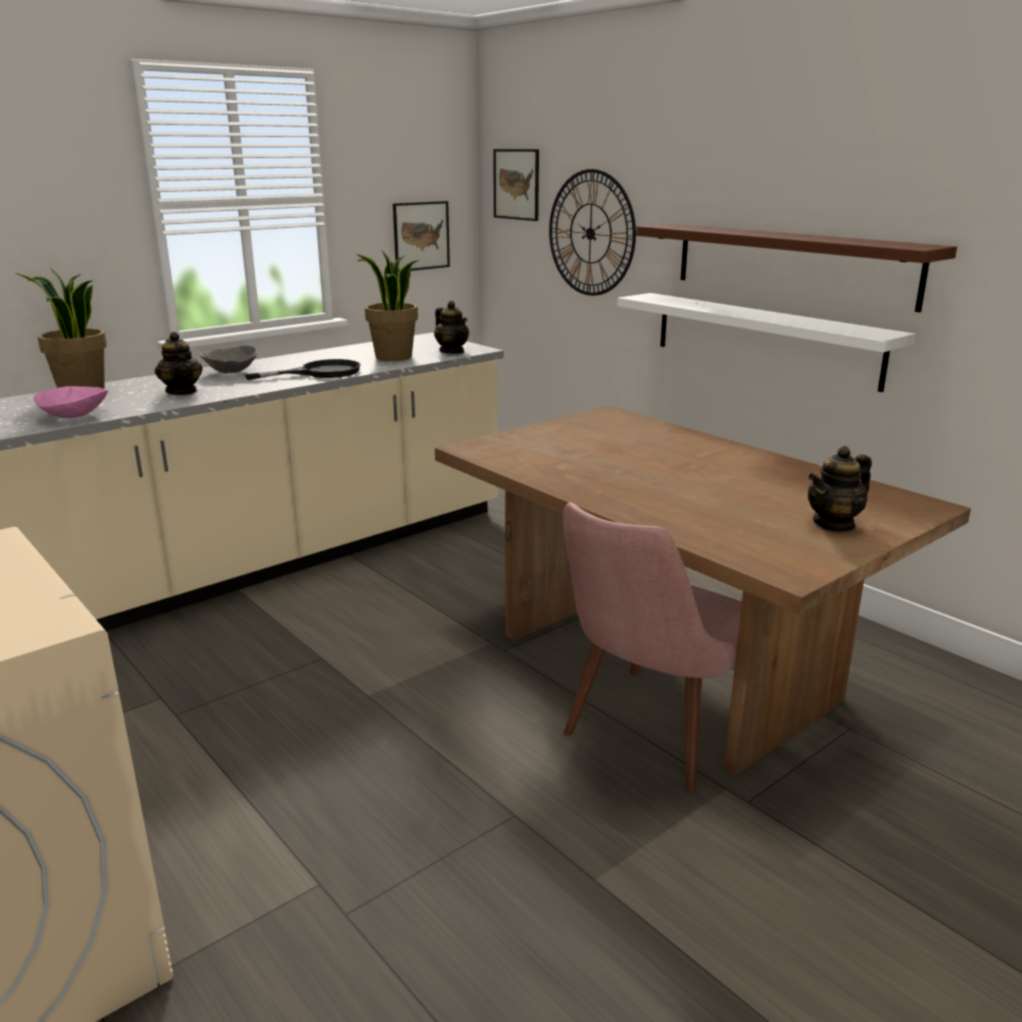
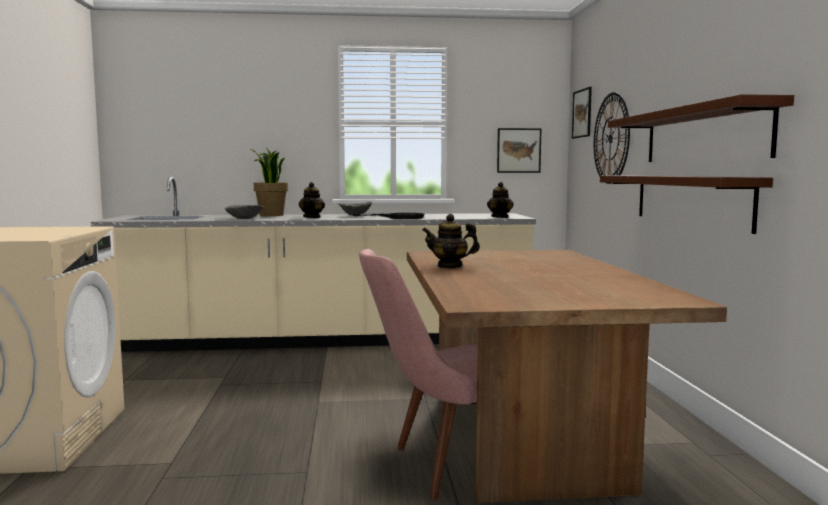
camera: 35 degrees right, 15 degrees down
pink bowl [33,386,108,418] -> grey bowl [225,205,264,219]
potted plant [356,251,419,361] -> none
white shelf [617,293,916,392] -> brown shelf [600,176,773,234]
teapot [808,446,872,532] -> teapot moved to [422,214,480,268]

